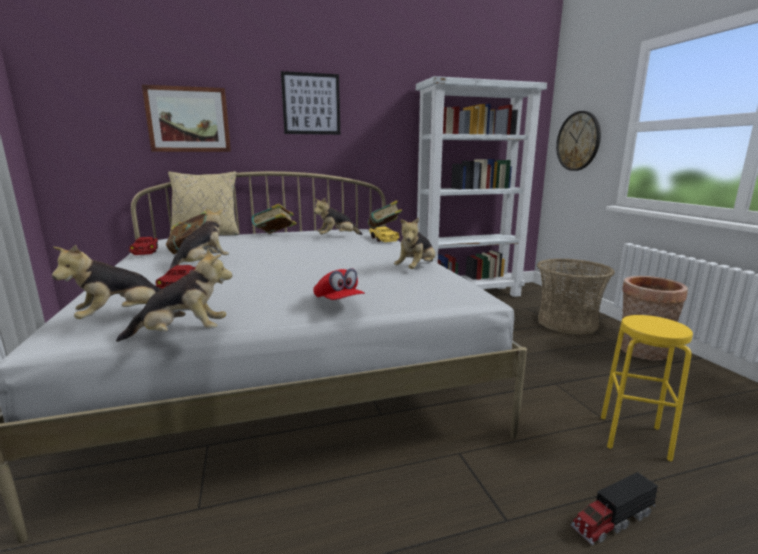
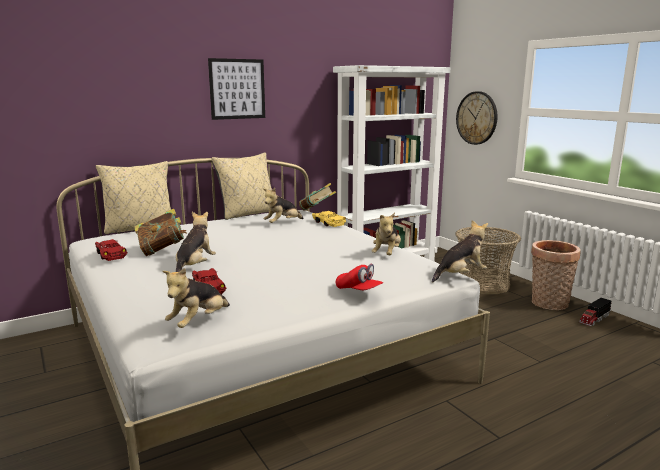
camera: 15 degrees left, 0 degrees up
plush toy [116,248,232,342] -> plush toy moved to [432,220,488,282]
picture [142,85,231,152] -> none
book [252,204,297,233] -> none
toy truck [571,472,658,545] -> toy truck moved to [579,298,612,326]
yellow stool [601,315,693,461] -> none
none -> beige pillow [212,153,272,220]

